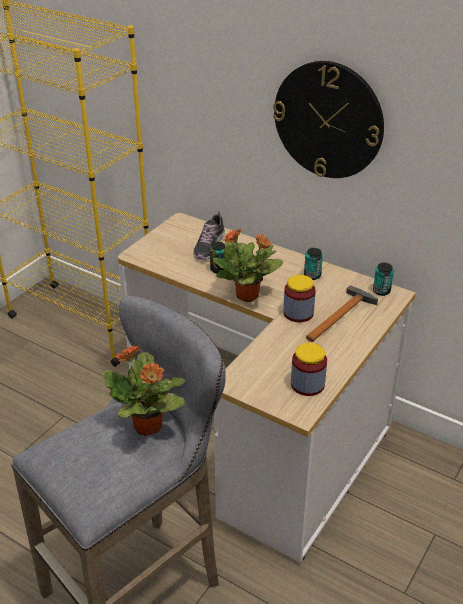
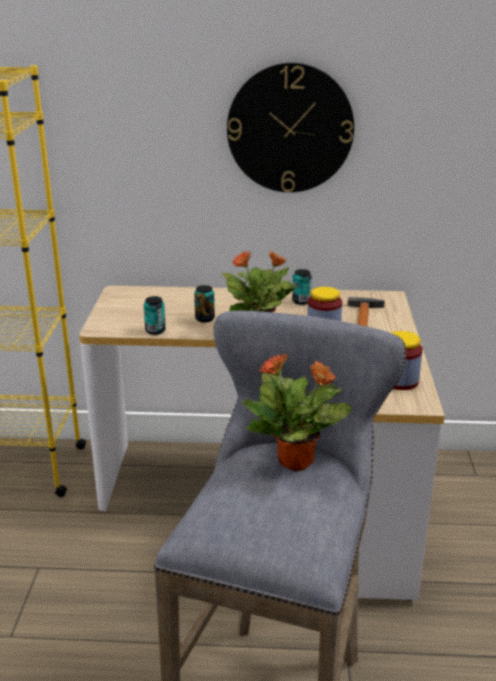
camera: 30 degrees left, 10 degrees down
shoe [193,211,225,260] -> none
can [373,263,394,296] -> can moved to [144,296,166,335]

